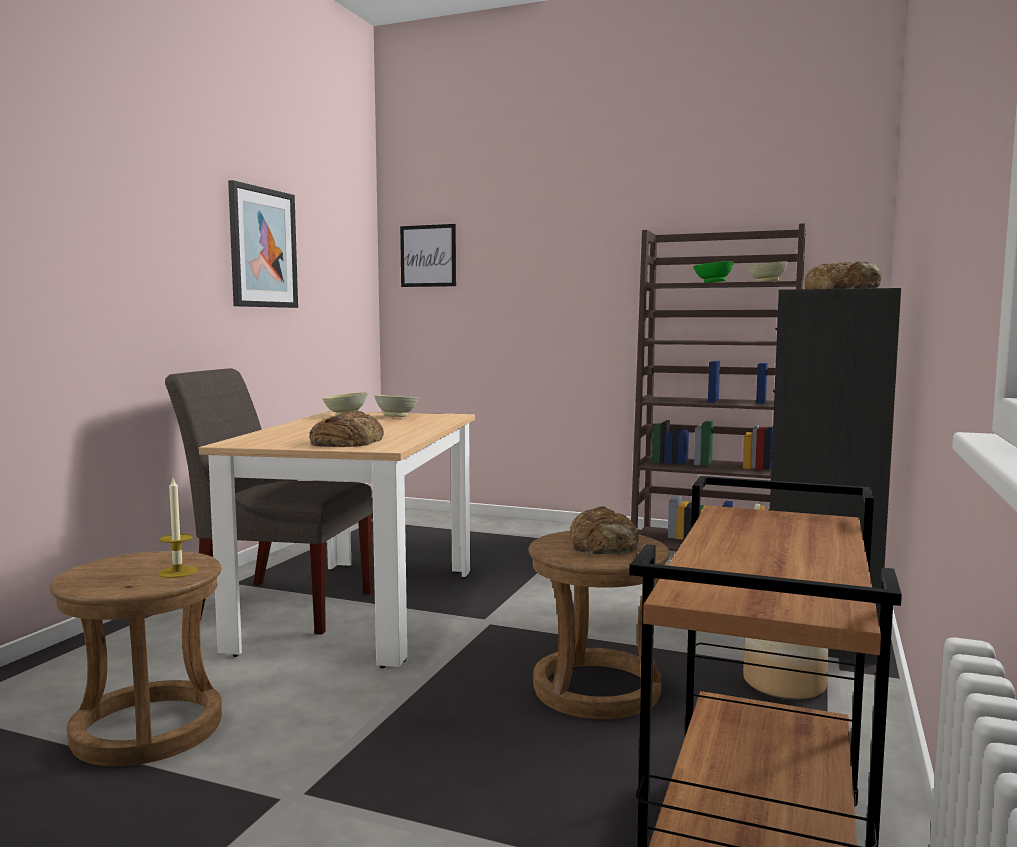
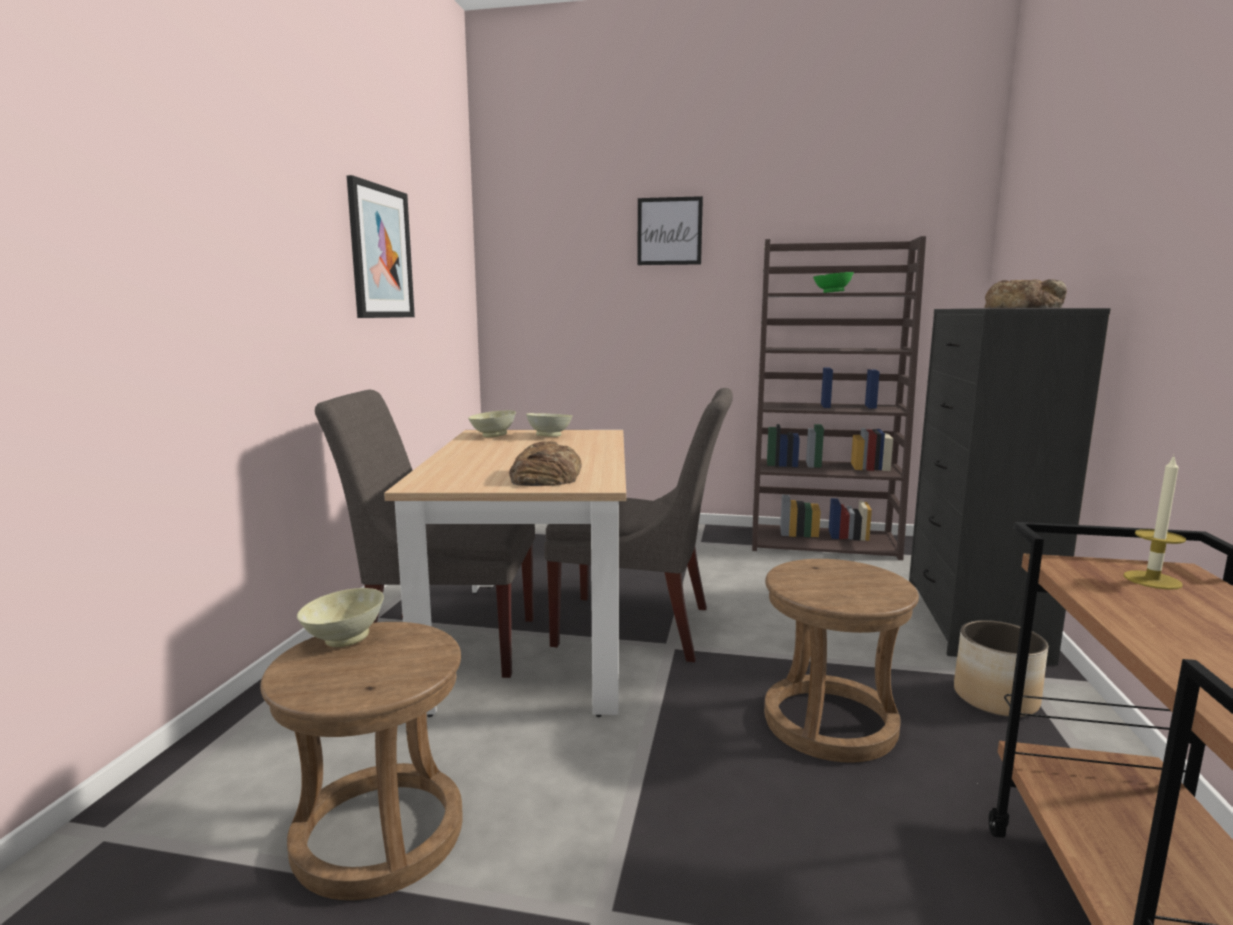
camera: 10 degrees left, 5 degrees up
candle [158,478,197,578] -> candle moved to [1124,456,1186,590]
picture [400,224,456,287] -> picture moved to [637,196,703,265]
bread [570,506,639,554] -> none
beige bowl [746,261,788,282] -> beige bowl moved to [297,588,384,647]
none -> grey chair [544,388,733,662]

